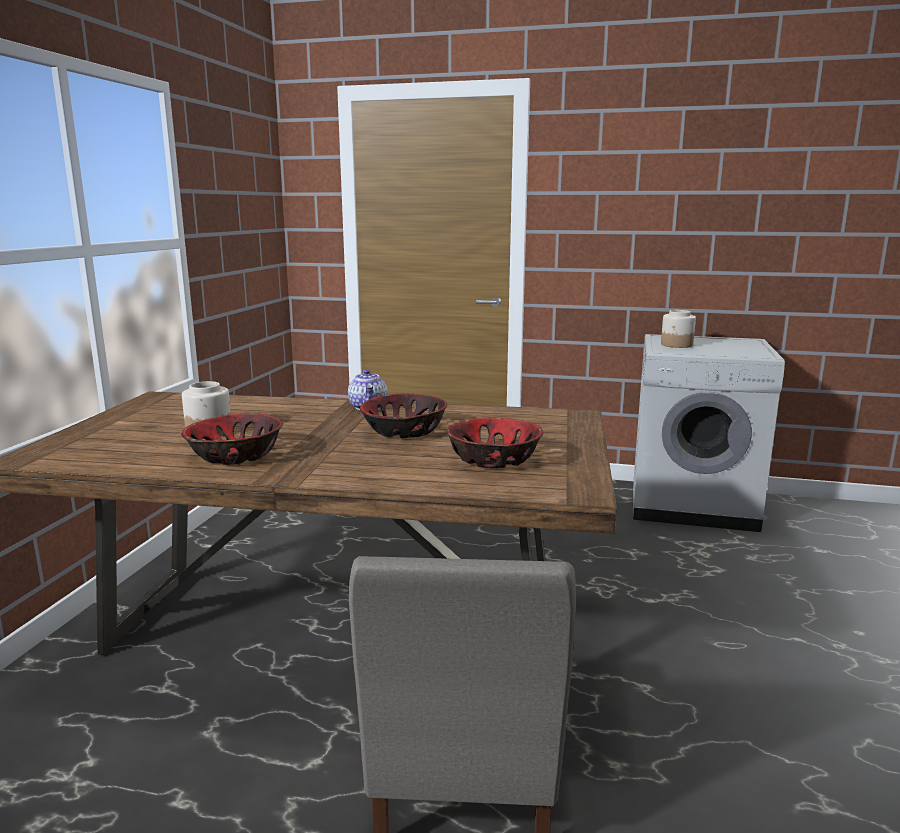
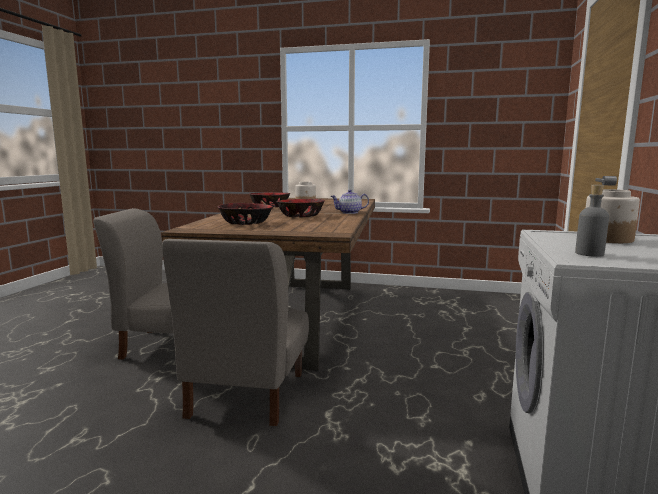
camera: 90 degrees right, 5 degrees down
none -> grey chair [162,239,309,426]
none -> grey bottle [575,185,609,257]

